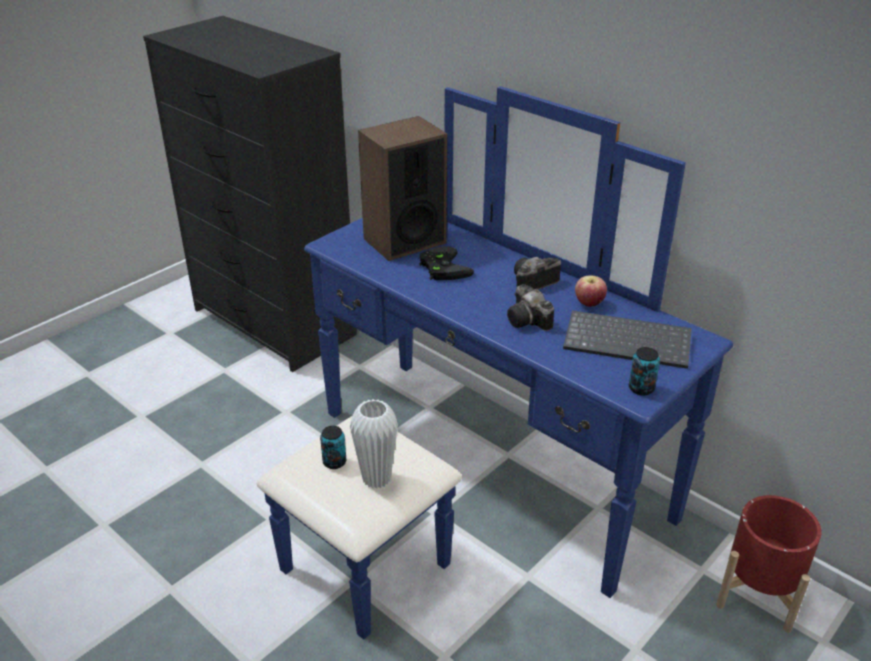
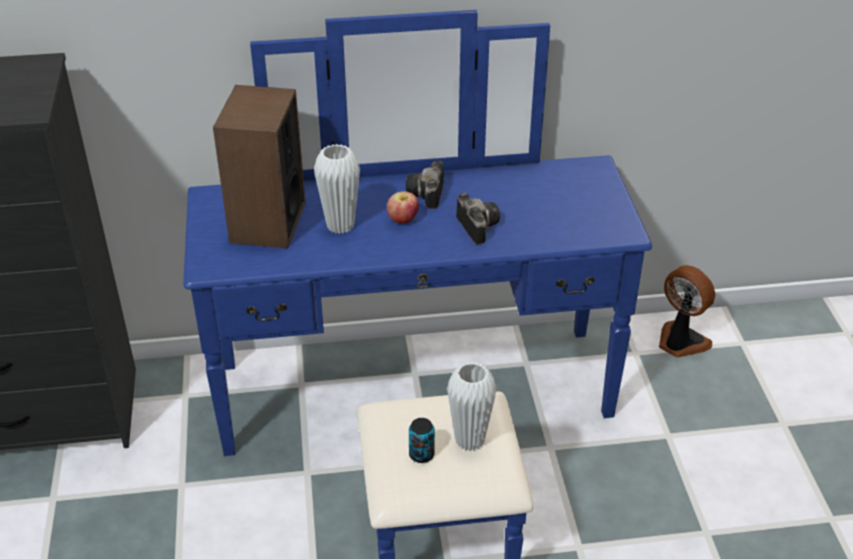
camera: 50 degrees left, 5 degrees up
black game controller [419,246,474,280] -> white vase [314,144,360,234]
camera [507,284,554,331] -> camera turned 120 degrees counterclockwise [456,193,500,245]
keyboard [563,311,692,369] -> none
apple [575,276,607,307] -> apple moved to [387,191,419,224]
can [629,347,660,396] -> none
red planter [716,495,822,633] -> fan [659,265,715,358]

